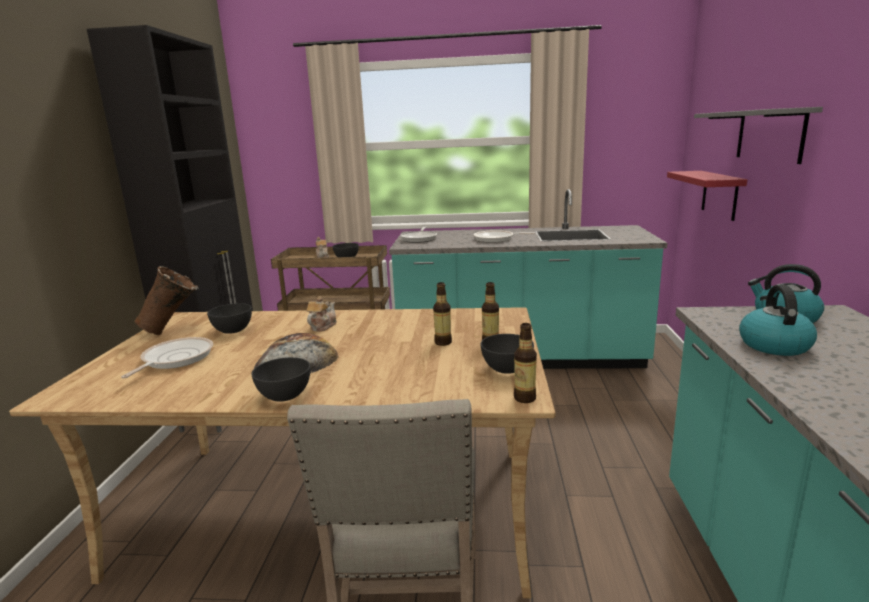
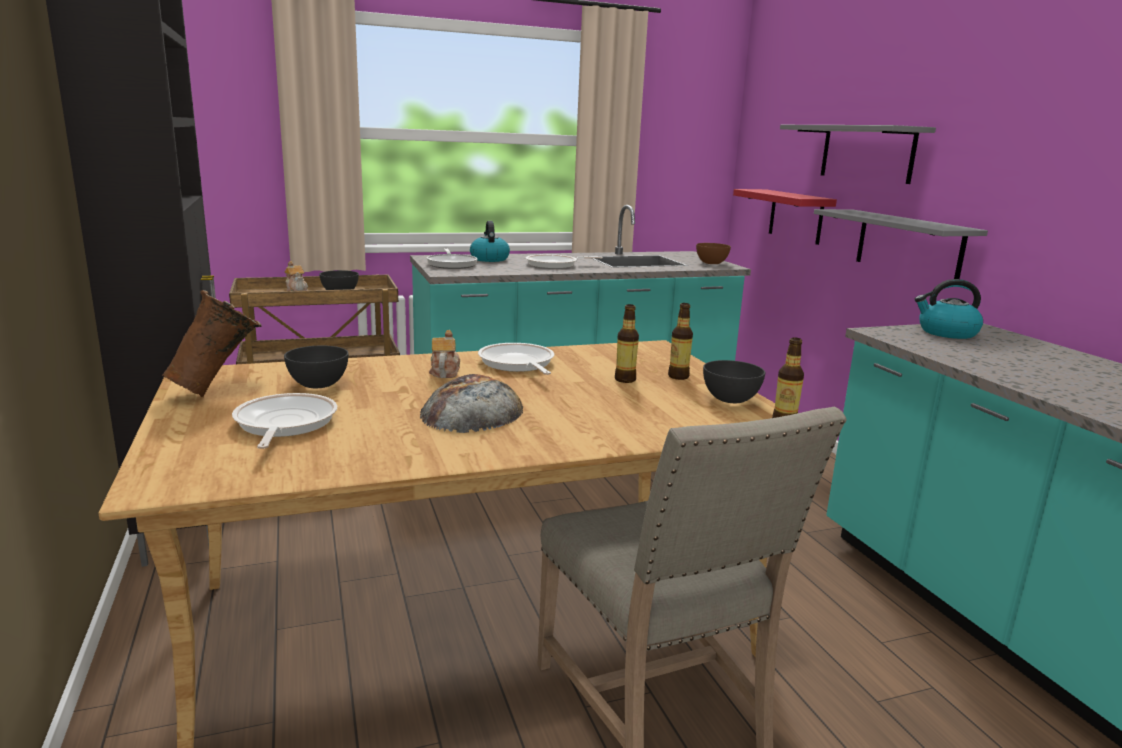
camera: 25 degrees left, 0 degrees up
grey bowl [251,357,310,402] -> none
kettle [739,285,817,356] -> kettle moved to [470,221,510,262]
none -> frying pan [478,343,554,375]
none -> brown bowl [696,243,731,264]
none -> grey shelf [814,209,988,279]

